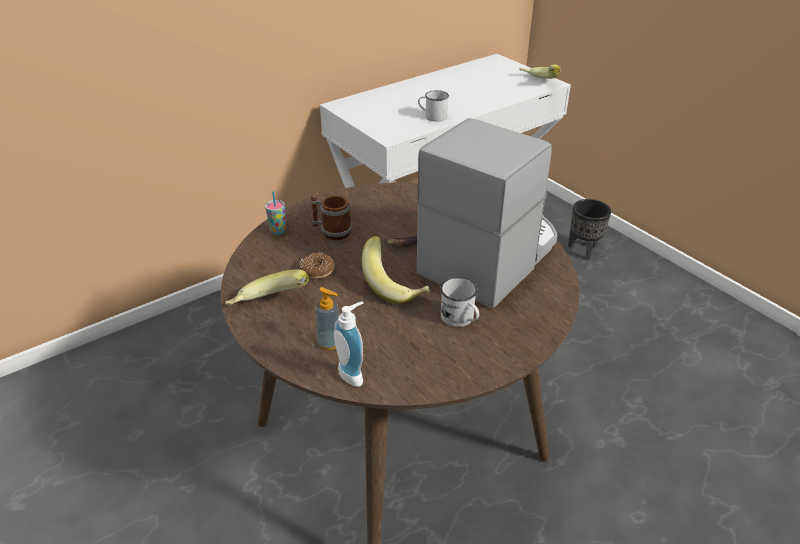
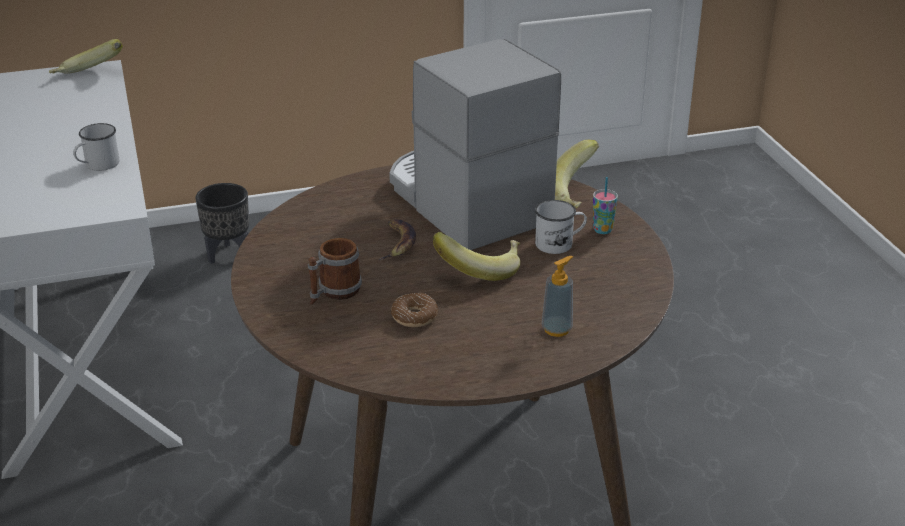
camera: 70 degrees left, 5 degrees down
banana [225,269,309,305] -> banana moved to [555,140,599,208]
cup [265,191,286,235] -> cup moved to [593,177,618,234]
soap dispenser [334,301,364,387] -> none

